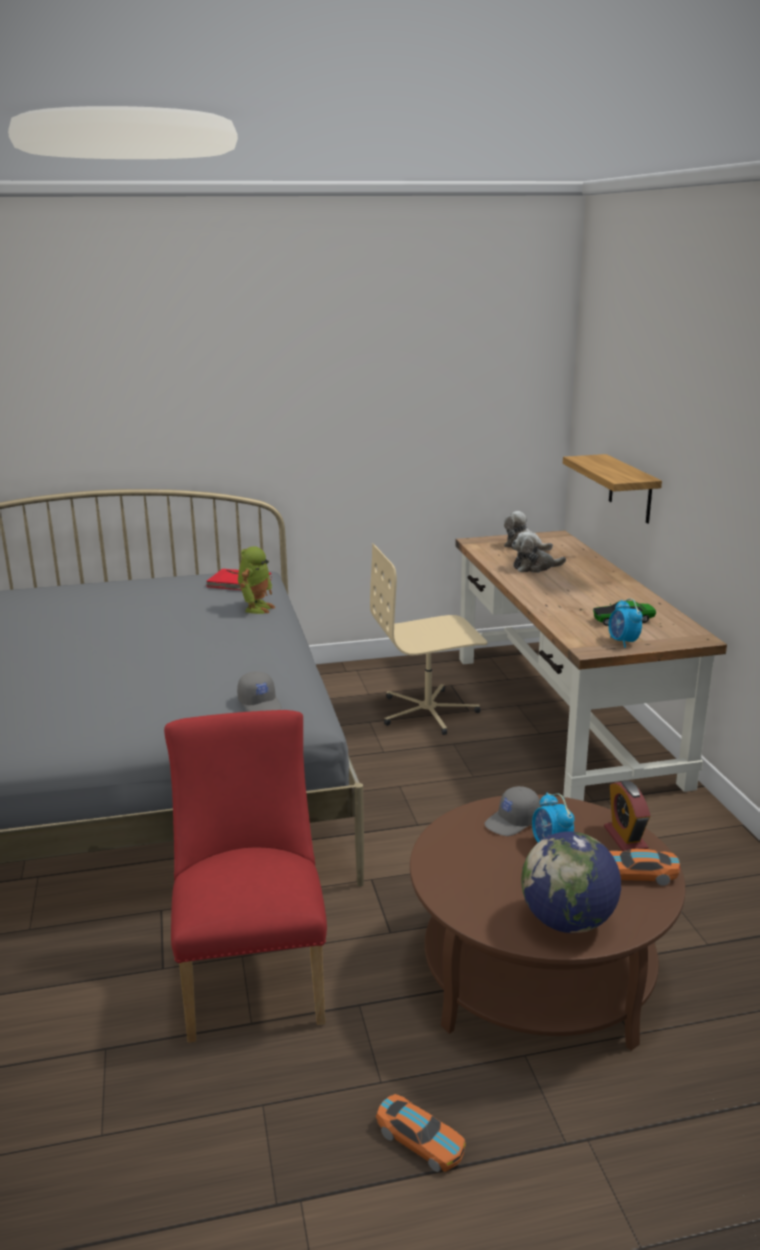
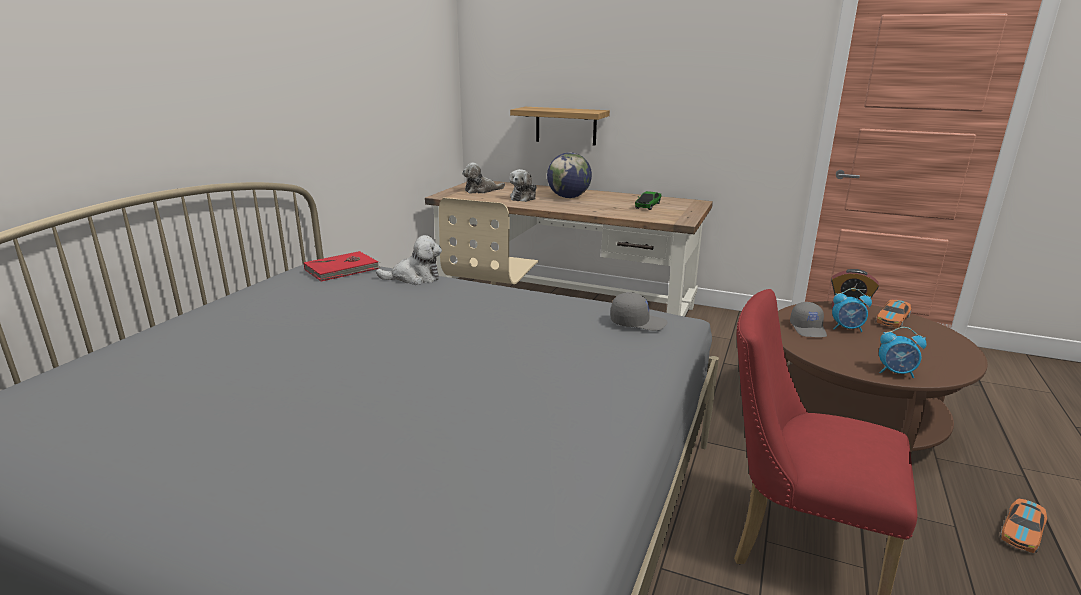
camera: 55 degrees left, 0 degrees up
toy robot [238,546,276,614] -> plush toy [376,235,442,285]
toy car [376,1094,466,1172] -> toy car turned 150 degrees clockwise [1000,498,1047,553]
globe [521,831,621,933] -> globe moved to [547,152,592,198]
alarm clock [608,598,643,648] -> alarm clock moved to [879,327,927,378]

